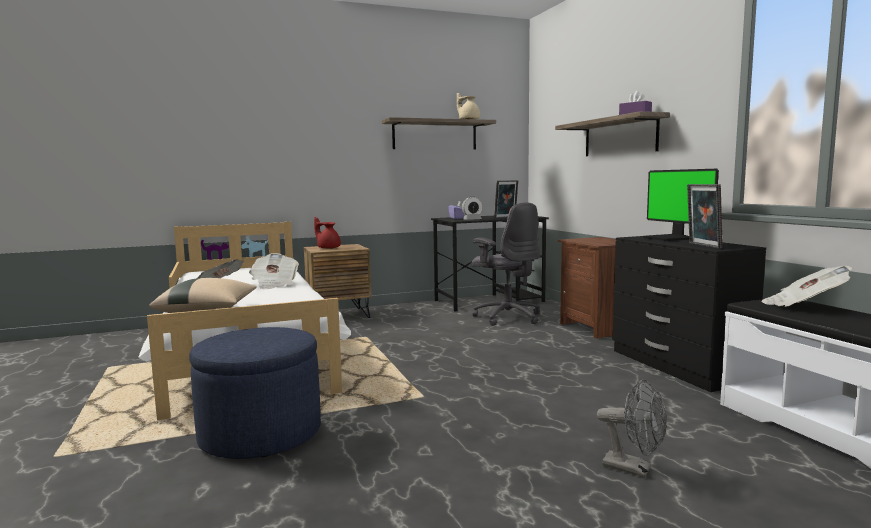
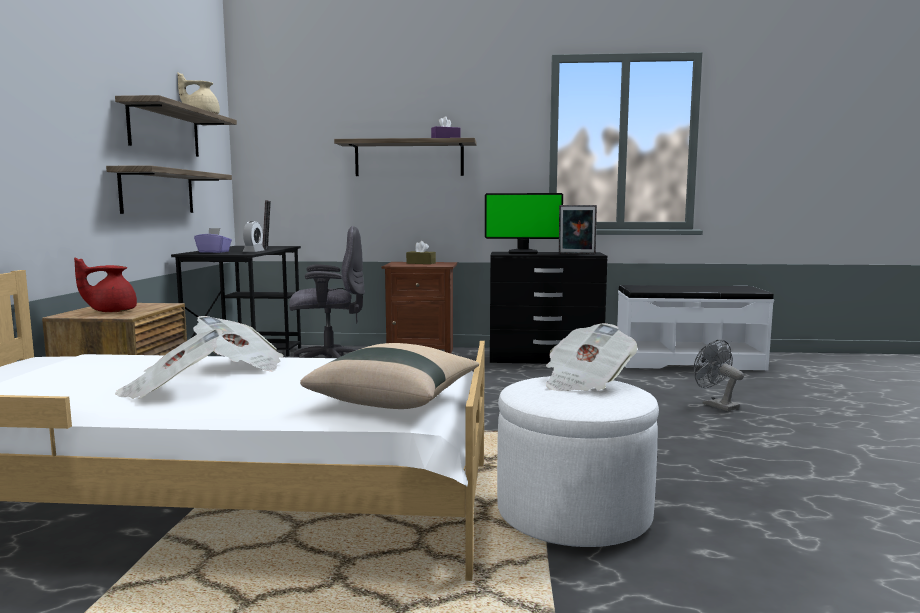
camera: 65 degrees left, 0 degrees up
blue ottoman [189,327,321,459] -> white ottoman [497,376,659,547]
grey fan [597,379,667,477] -> grey fan turned 90 degrees counterclockwise [694,339,744,411]
newspaper [762,266,853,307] -> newspaper moved to [546,323,638,391]
none -> shelf [106,165,232,214]
none -> brown tissue box [406,241,436,264]

